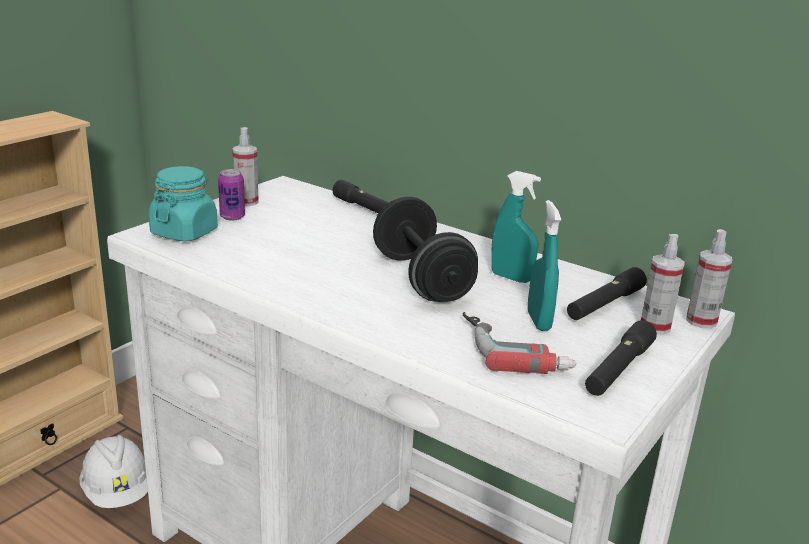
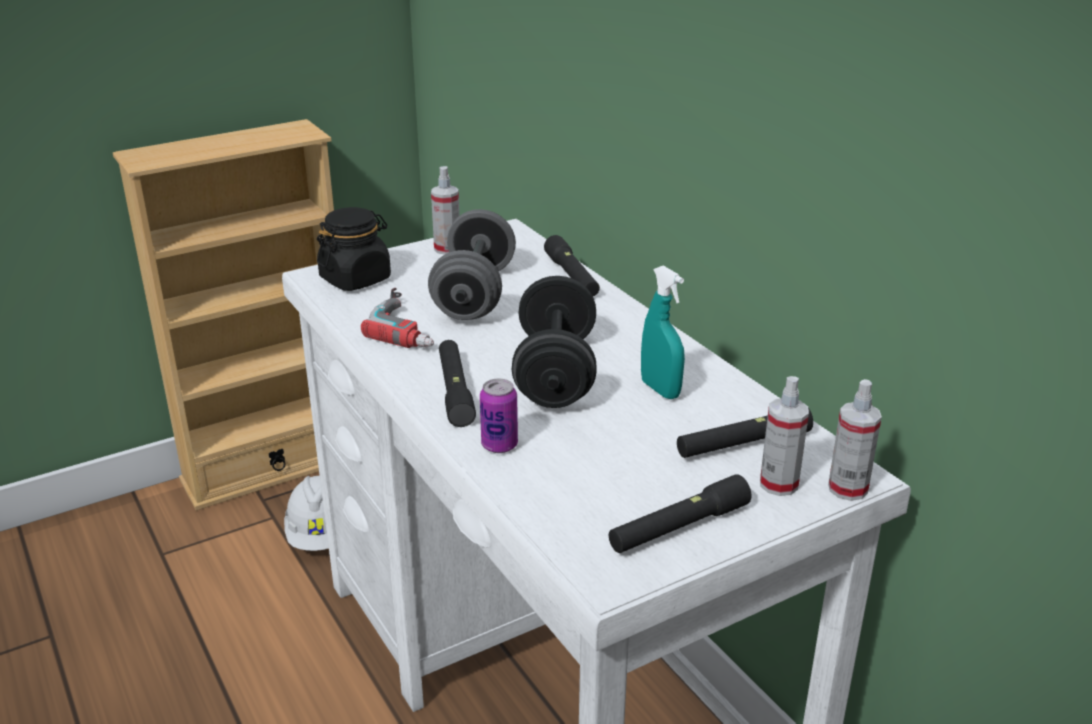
camera: 25 degrees right, 5 degrees up
turquoise jar [149,166,218,242] -> black jar [317,207,391,291]
can [218,169,245,221] -> can moved to [480,379,518,453]
power drill [463,312,576,374] -> power drill moved to [361,288,434,348]
turquoise spray bottle [528,200,561,331] -> none
none -> grey dumbbell [428,209,516,320]
none -> black flashlight [439,340,476,427]

